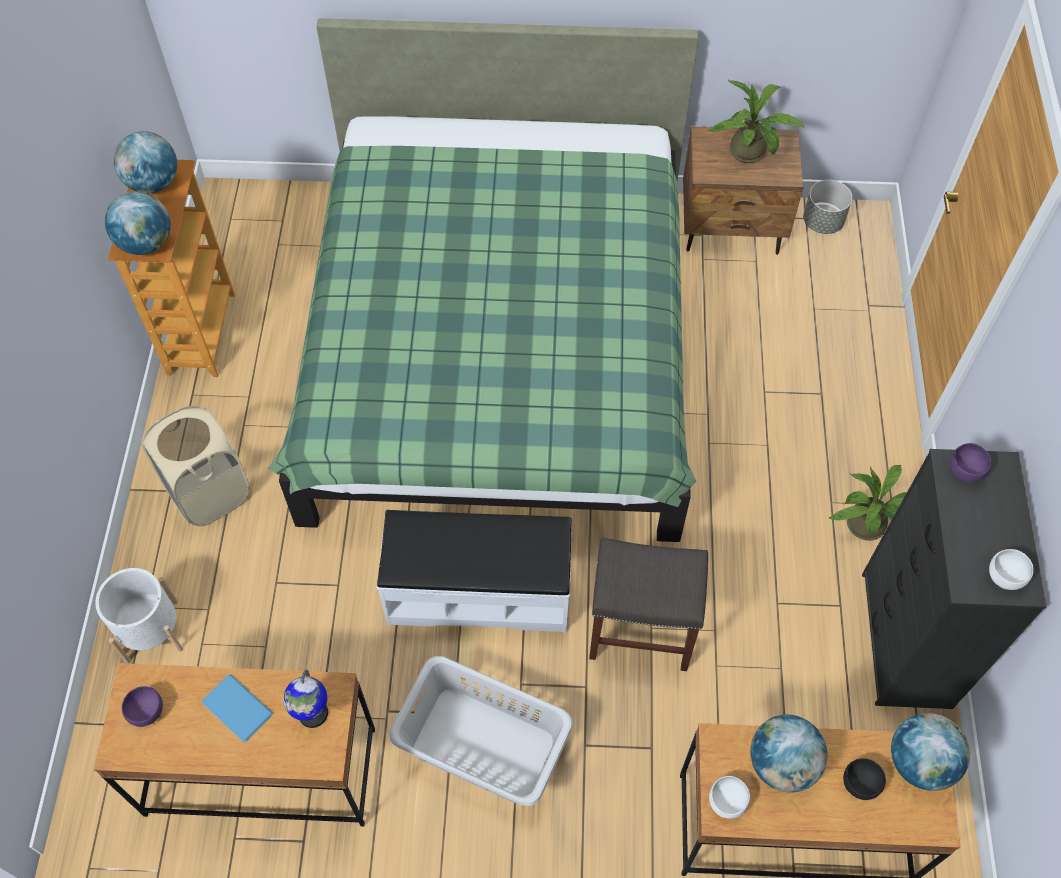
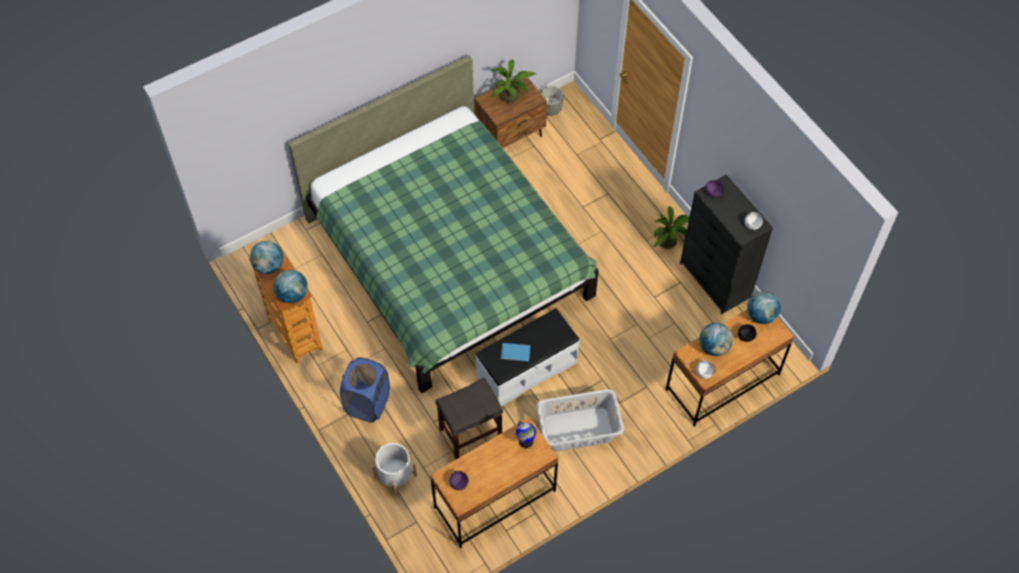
camera: 35 degrees left, 0 degrees up
beige laundry basket [141,406,250,526] -> blue laundry basket [340,358,390,422]
blue book [202,674,273,742] -> blue book moved to [501,343,531,361]
grey stool [589,538,708,671] -> grey stool moved to [435,377,503,459]

